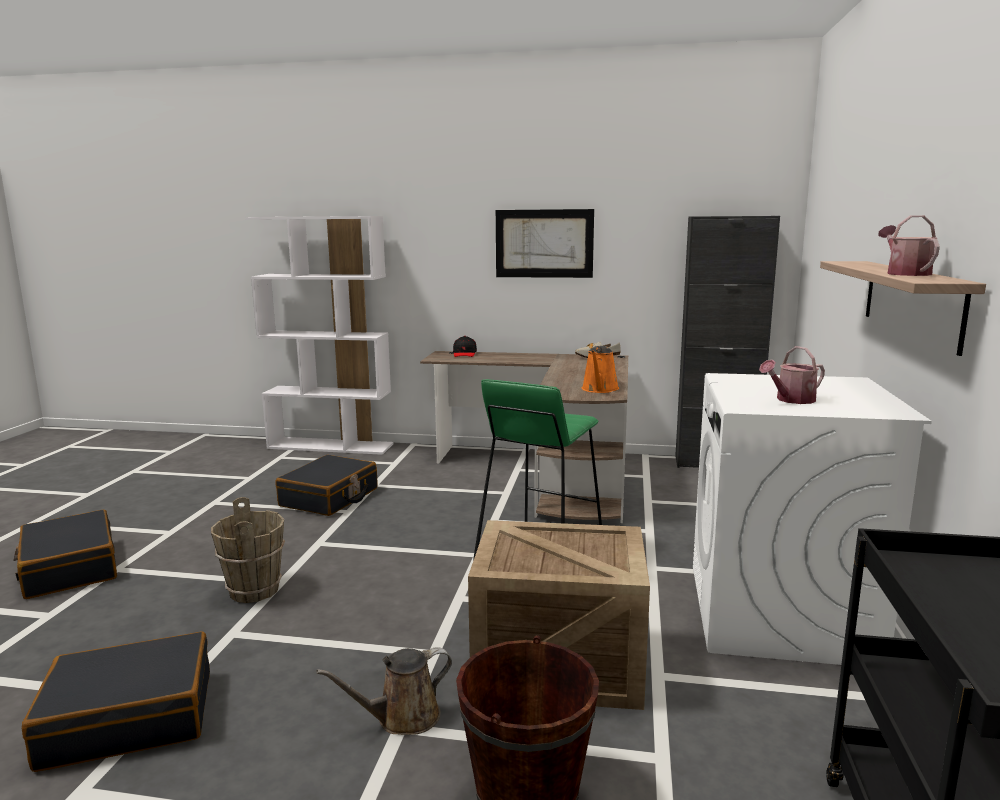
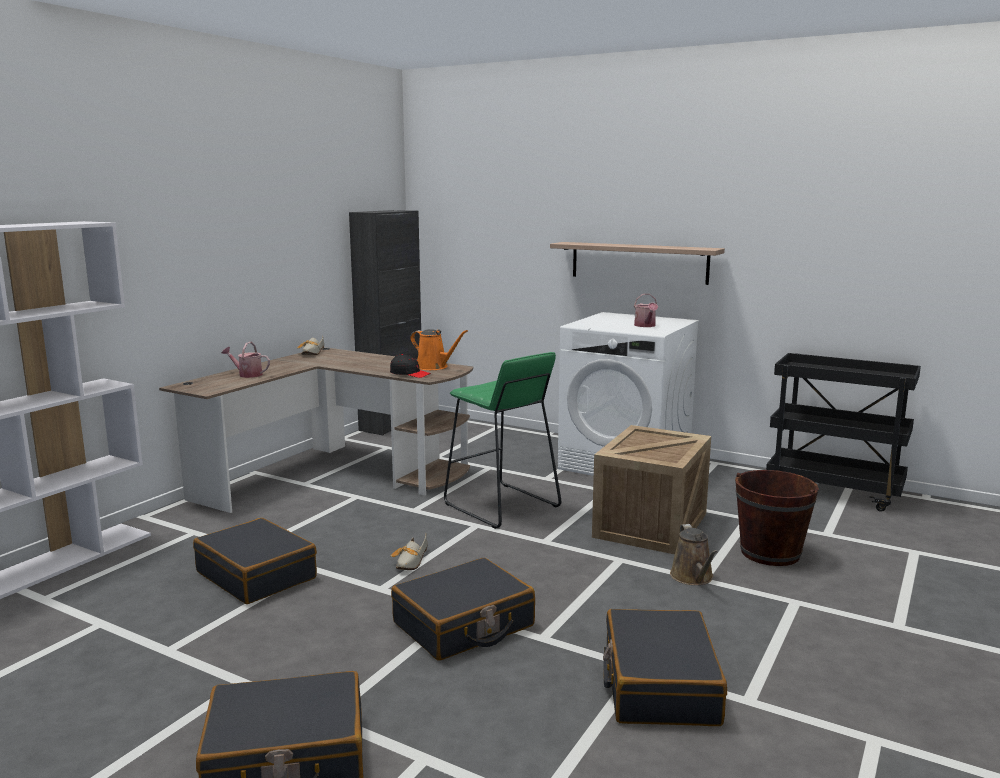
camera: 70 degrees left, 0 degrees up
brown bucket [211,497,285,603] -> black suitcase [391,558,535,661]
black cap [453,336,477,357] -> black cap moved to [390,354,431,378]
picture [496,209,594,278] -> none
watering can [878,215,940,276] -> watering can moved to [222,342,270,378]
none -> shoe [391,533,428,570]

